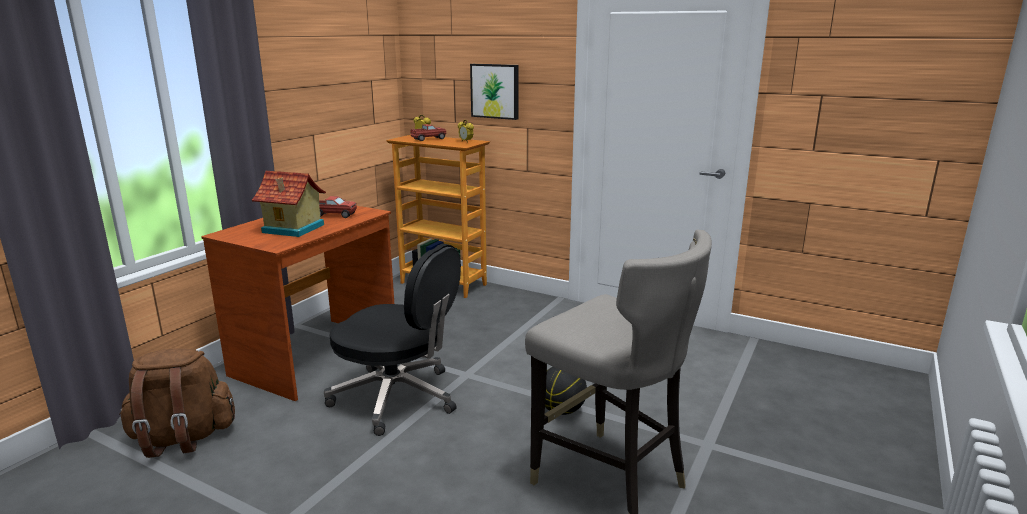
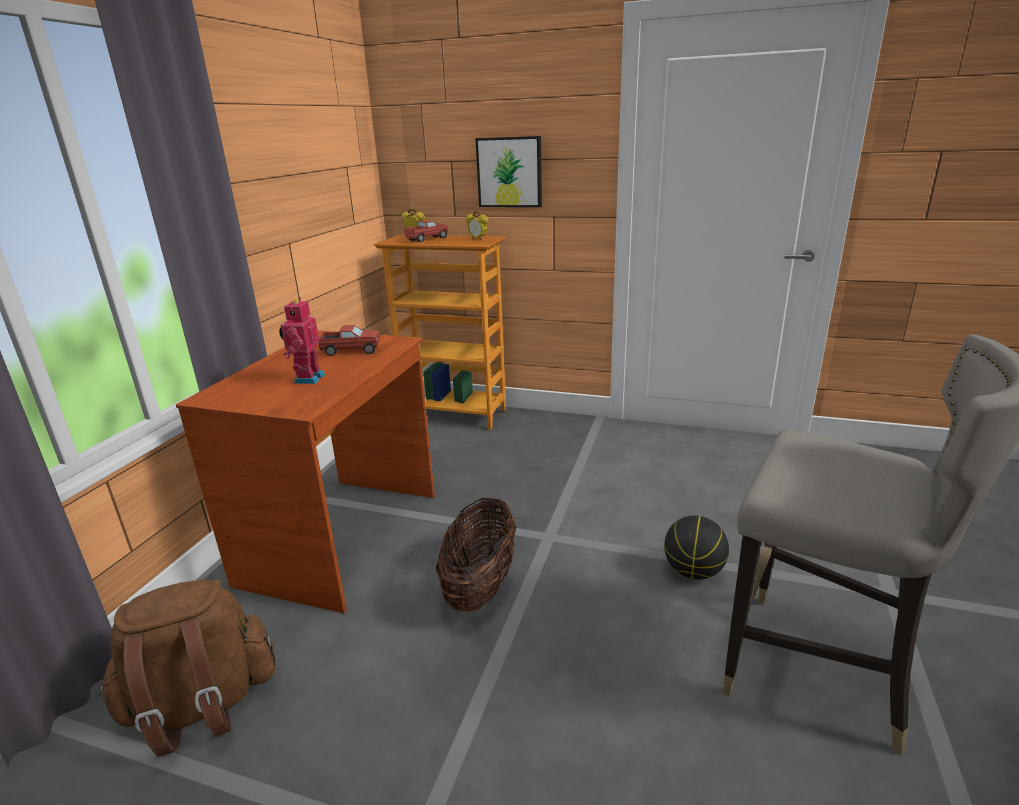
camera: 10 degrees left, 5 degrees up
toy house [252,171,326,237] -> toy robot [279,298,325,384]
black office chair [324,244,461,436] -> basket [436,497,516,612]

